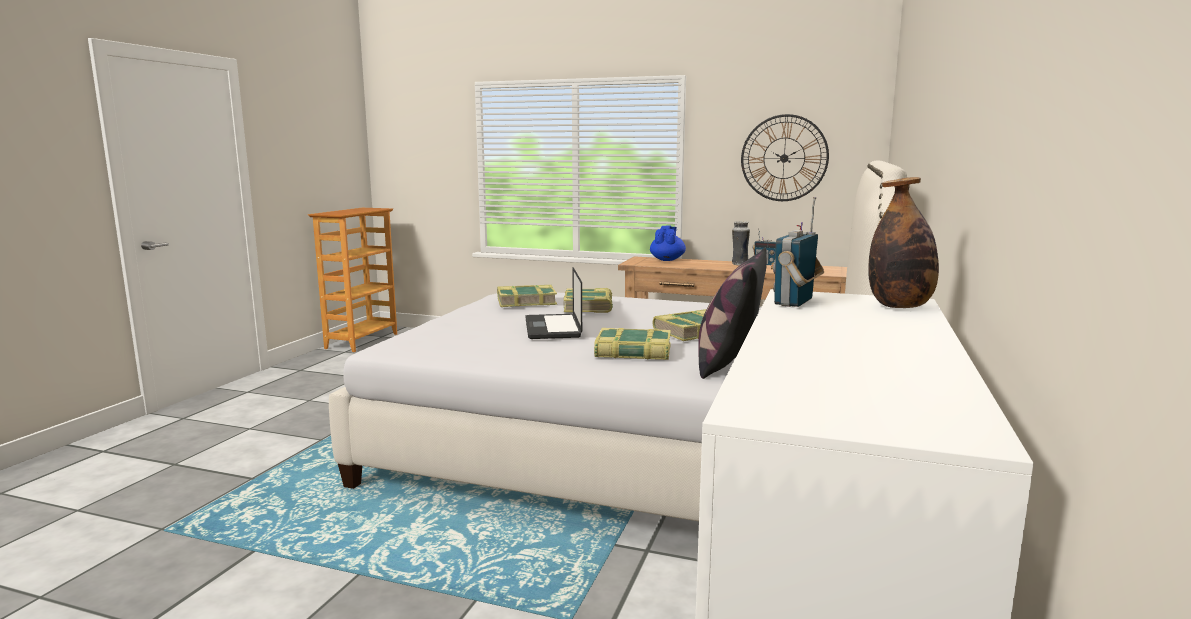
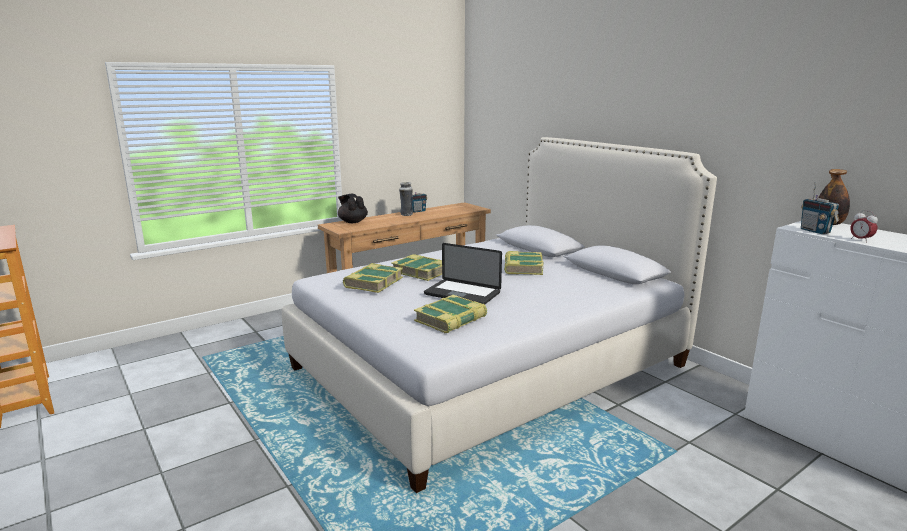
camera: 55 degrees left, 5 degrees up
book [594,328,671,360] -> book moved to [414,295,487,333]
blue teapot [650,226,686,261] -> black teapot [338,194,368,223]
pillow [698,248,767,379] -> none
wall clock [741,114,829,201] -> none
none -> alarm clock [850,210,878,243]

